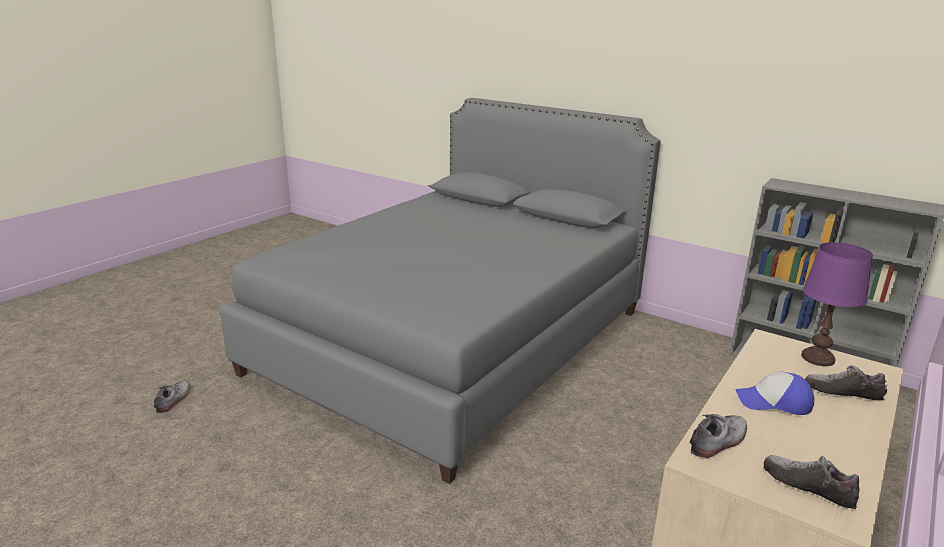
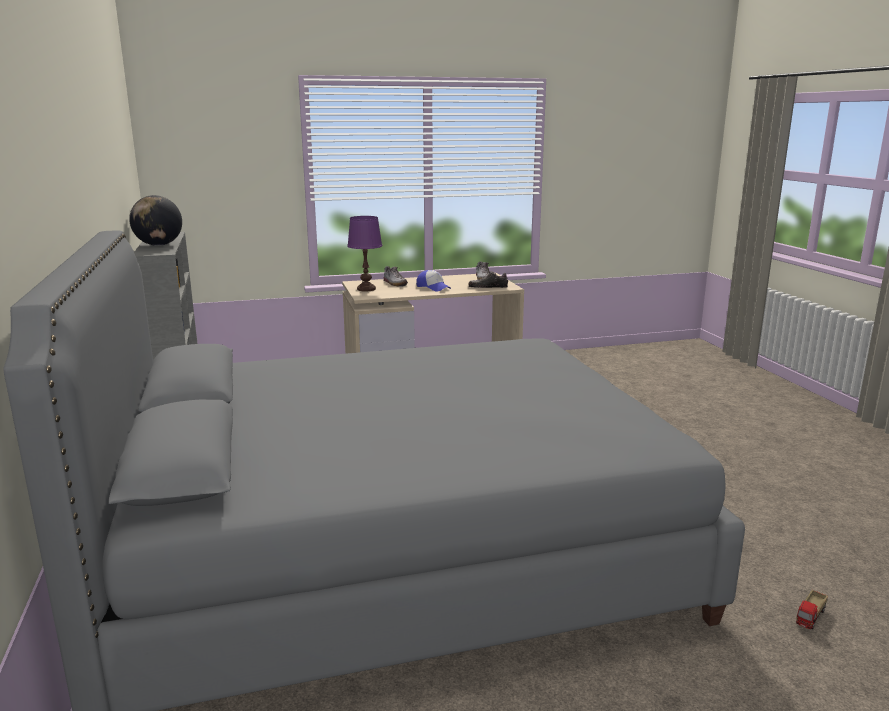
camera: 140 degrees left, 5 degrees down
shoe [154,380,190,413] -> toy truck [796,590,828,629]
none -> globe [129,195,182,246]

